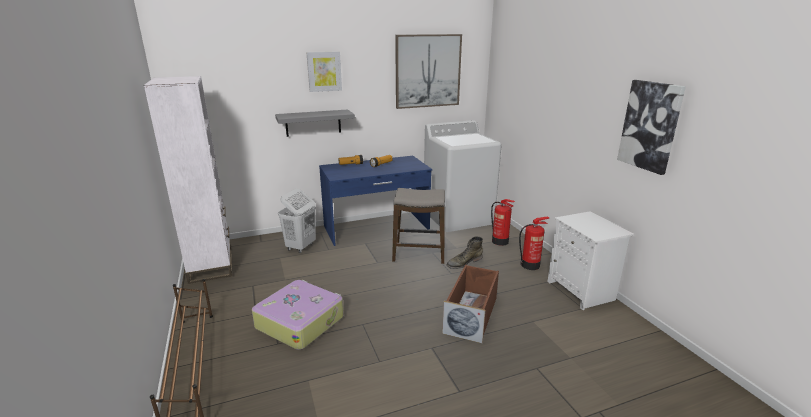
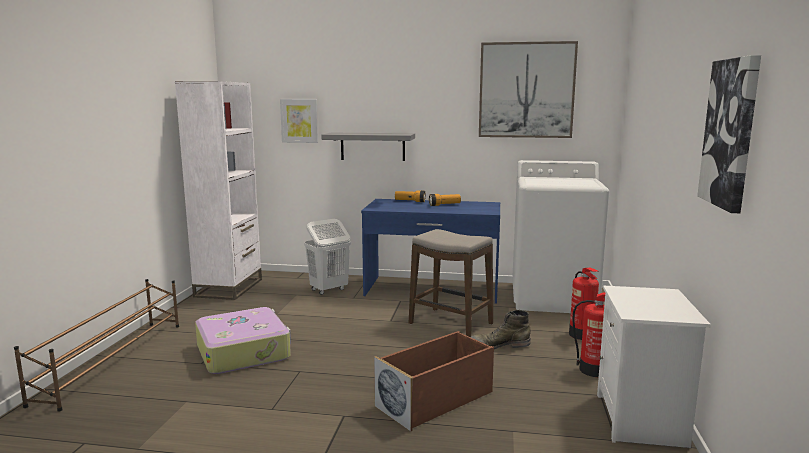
camera: 30 degrees right, 10 degrees down
picture [306,52,342,92] -> picture moved to [280,99,318,143]

